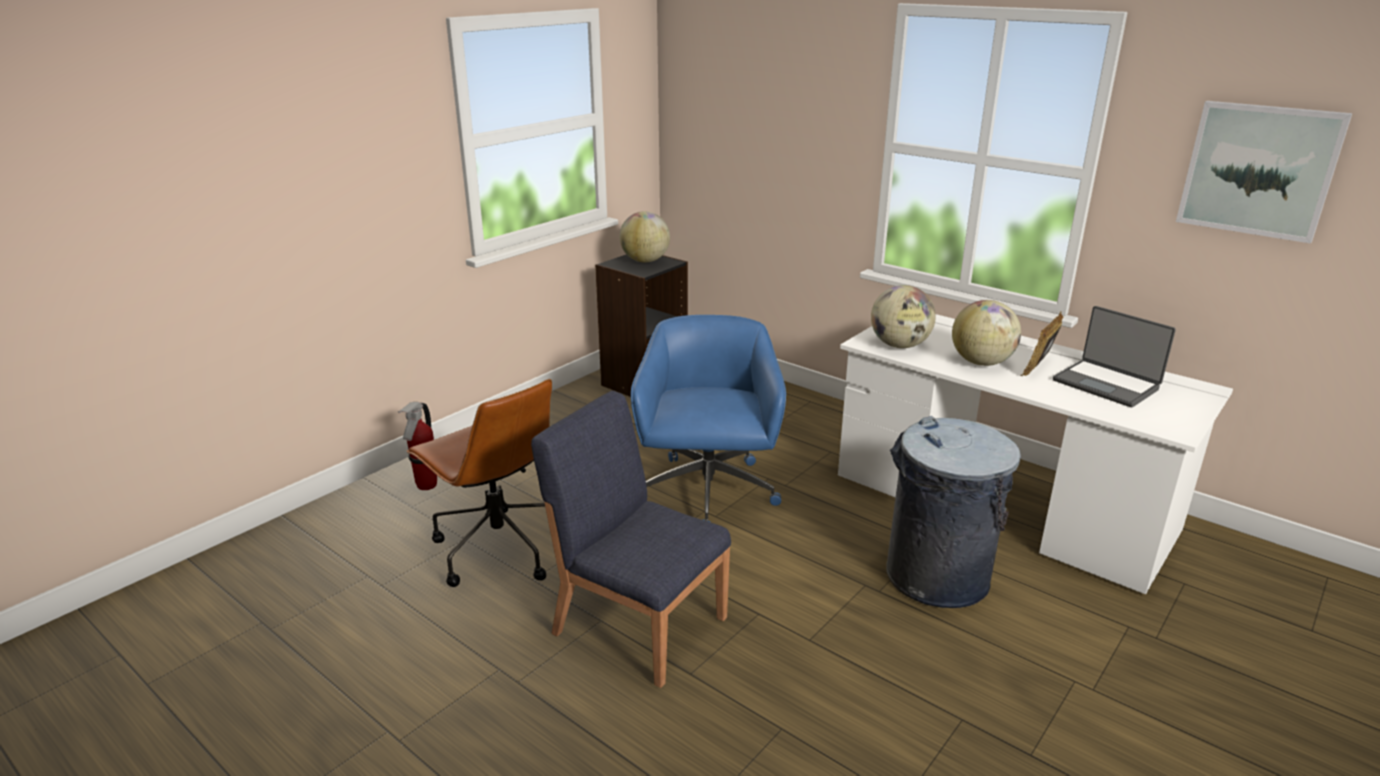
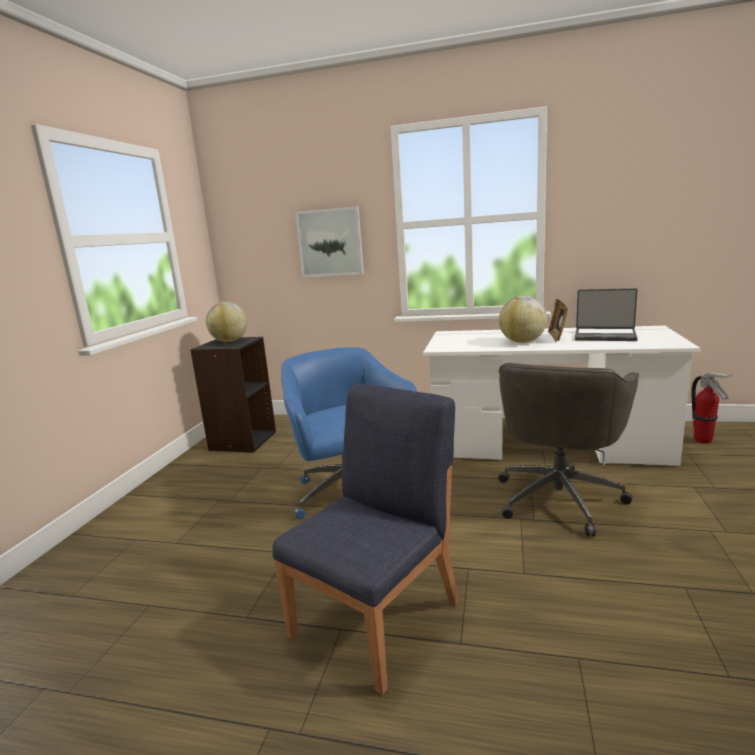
camera: 25 degrees left, 10 degrees down
fire extinguisher [398,402,437,490] -> fire extinguisher moved to [691,373,733,444]
brown office chair [407,379,552,587] -> none
blue chair [531,391,731,688] -> blue chair turned 120 degrees clockwise [272,383,459,695]
globe [871,285,936,348] -> none
grey trash can [886,416,1021,608] -> grey office chair [498,363,639,537]
picture [1176,101,1352,244] -> picture moved to [295,206,364,278]

